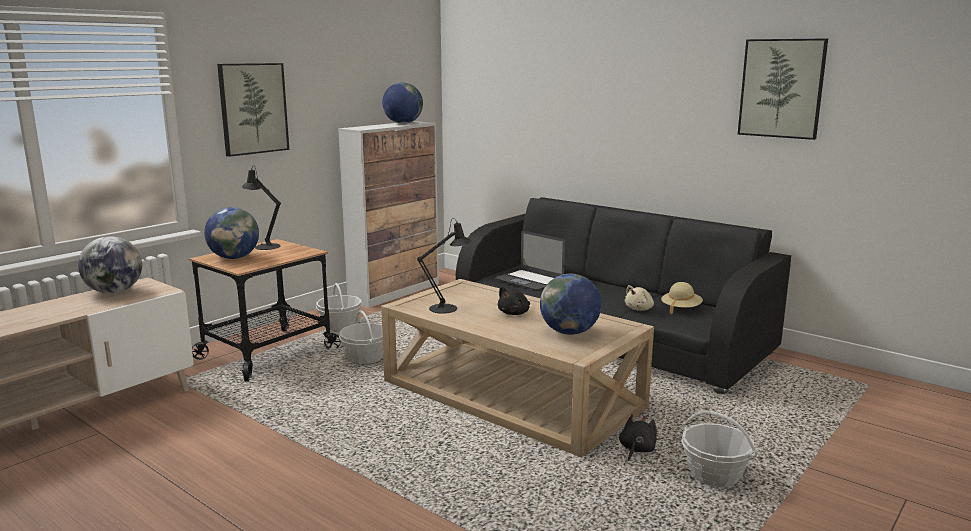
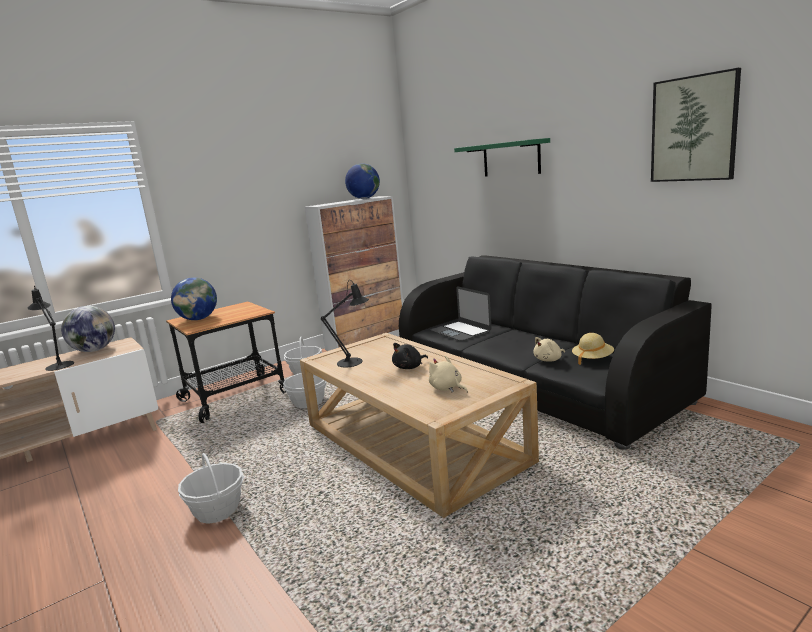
camera: 15 degrees right, 0 degrees up
picture [217,63,289,157] -> none
black table lamp [241,166,281,250] -> black table lamp moved to [27,285,74,371]
globe [540,274,601,335] -> beige plush toy [429,356,468,393]
black plush toy [619,415,657,461] -> none
basket [681,411,757,487] -> basket moved to [178,453,244,524]
none -> green shelf [454,138,550,177]

